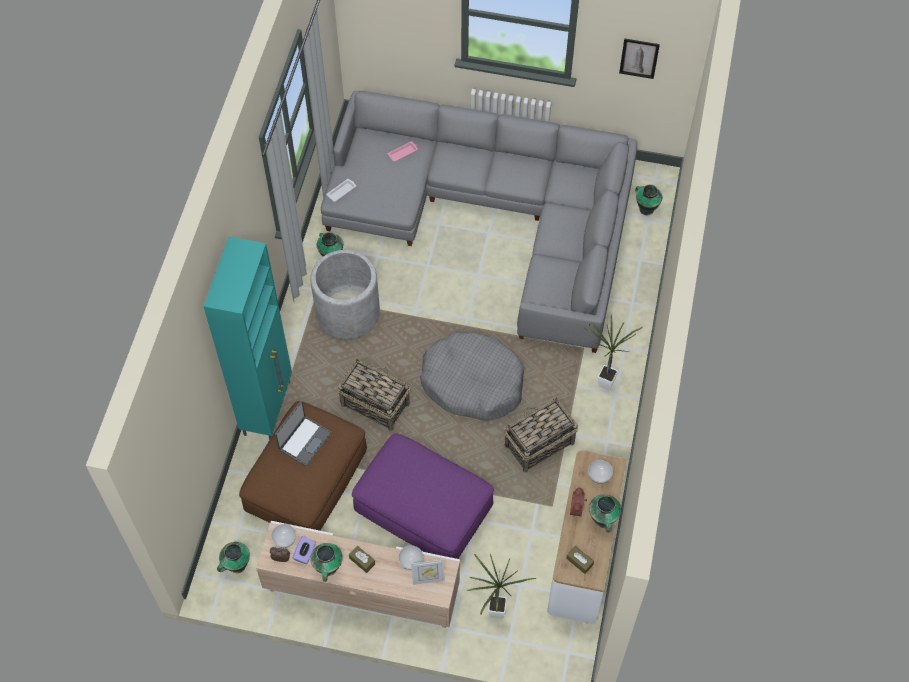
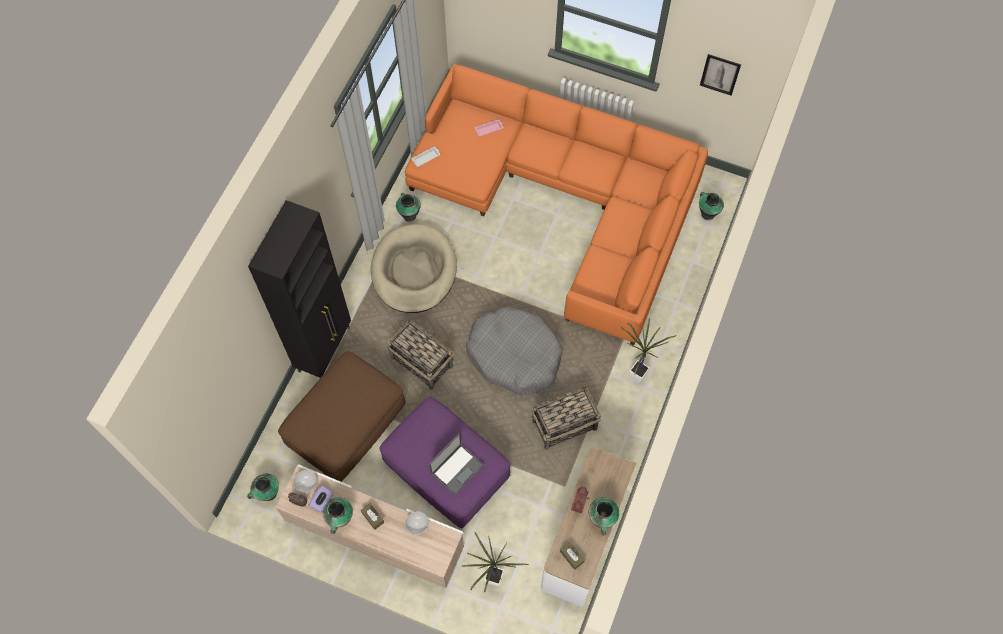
camera: 10 degrees right, 5 degrees up
turquoise cabinet [203,237,292,440] -> black cabinet [248,200,351,378]
laptop [275,401,332,466] -> laptop moved to [429,433,484,495]
grey planter [311,250,380,339] -> beige dog bed [371,224,457,313]
grey sofa [321,91,637,353] -> orange sofa [405,64,708,345]
picture frame [411,560,445,585] -> none
bowl [588,460,613,484] -> none

